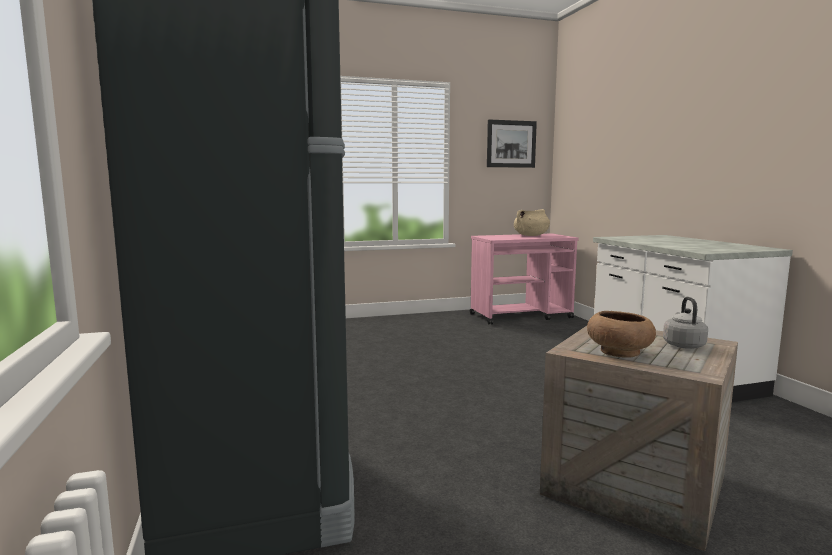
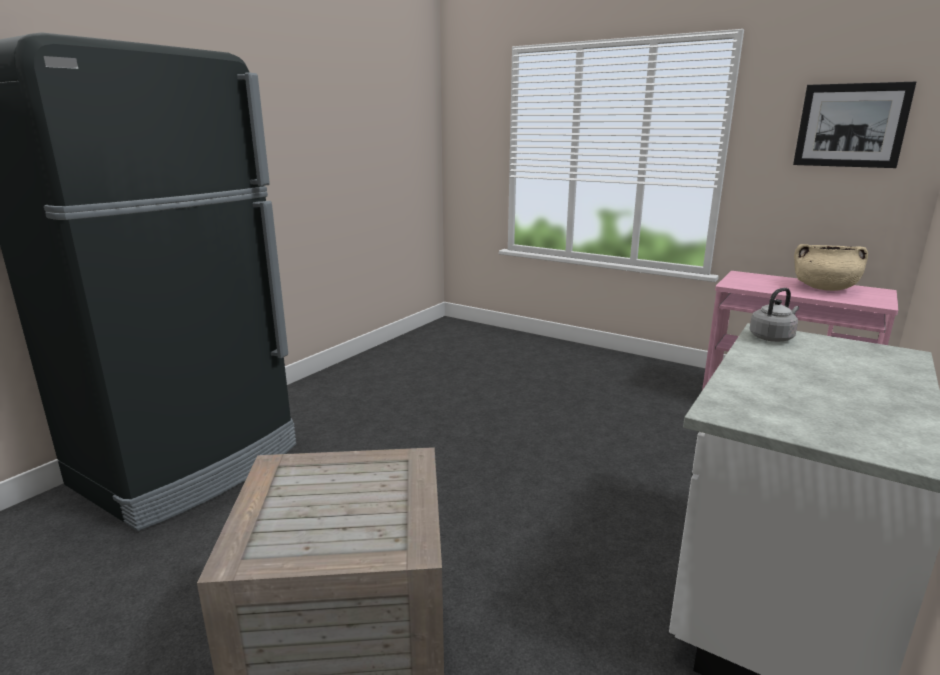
camera: 50 degrees right, 10 degrees up
brown bowl [587,311,656,358] -> none
grey kettle [663,297,708,349] -> grey kettle moved to [749,288,799,342]

